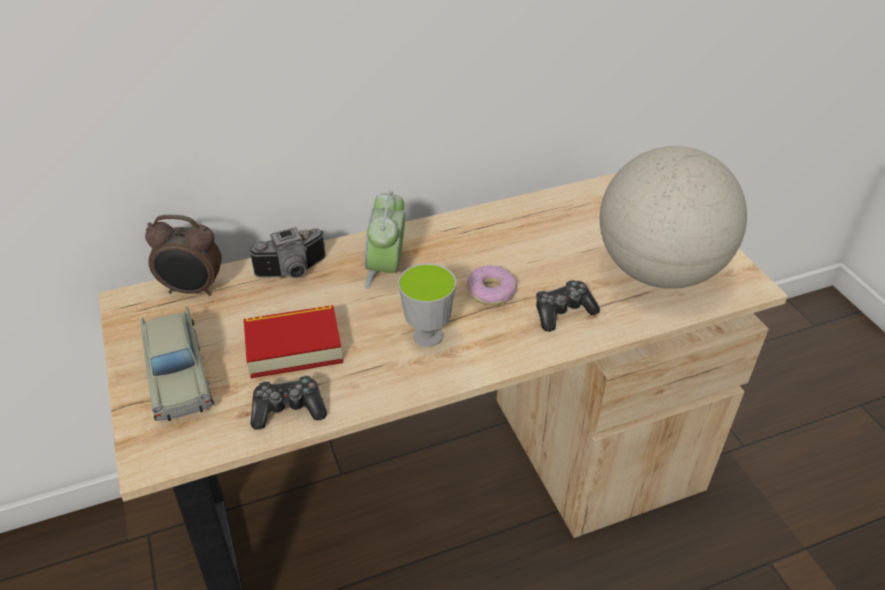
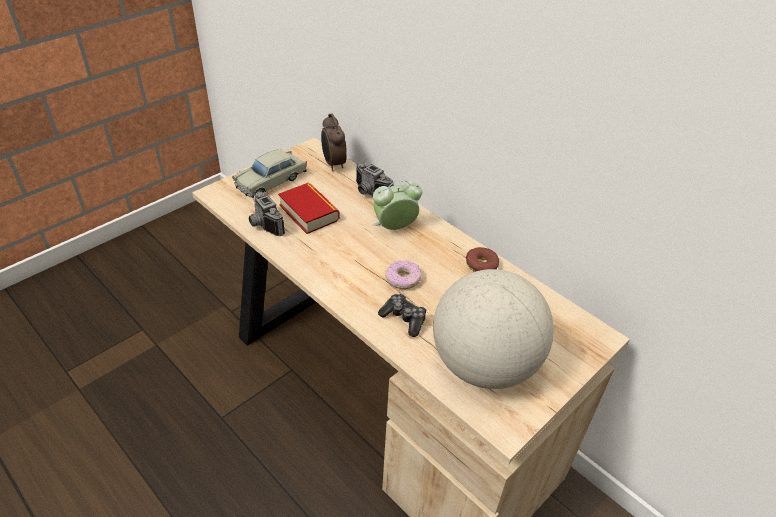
camera: 65 degrees right, 0 degrees up
game controller [251,375,327,430] -> camera [249,192,285,236]
cup [398,263,456,347] -> none
none -> donut [466,247,499,272]

